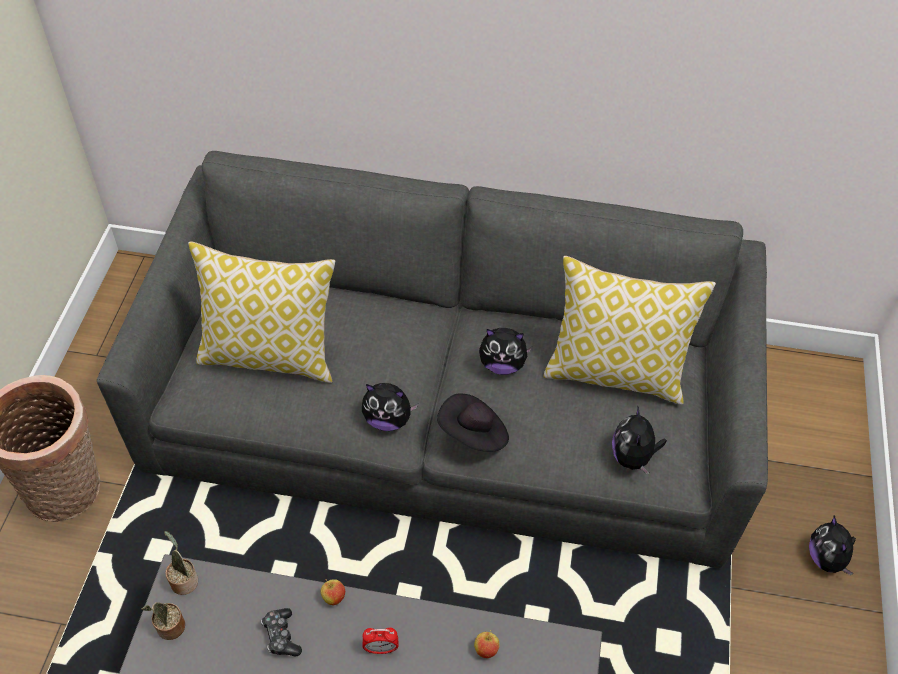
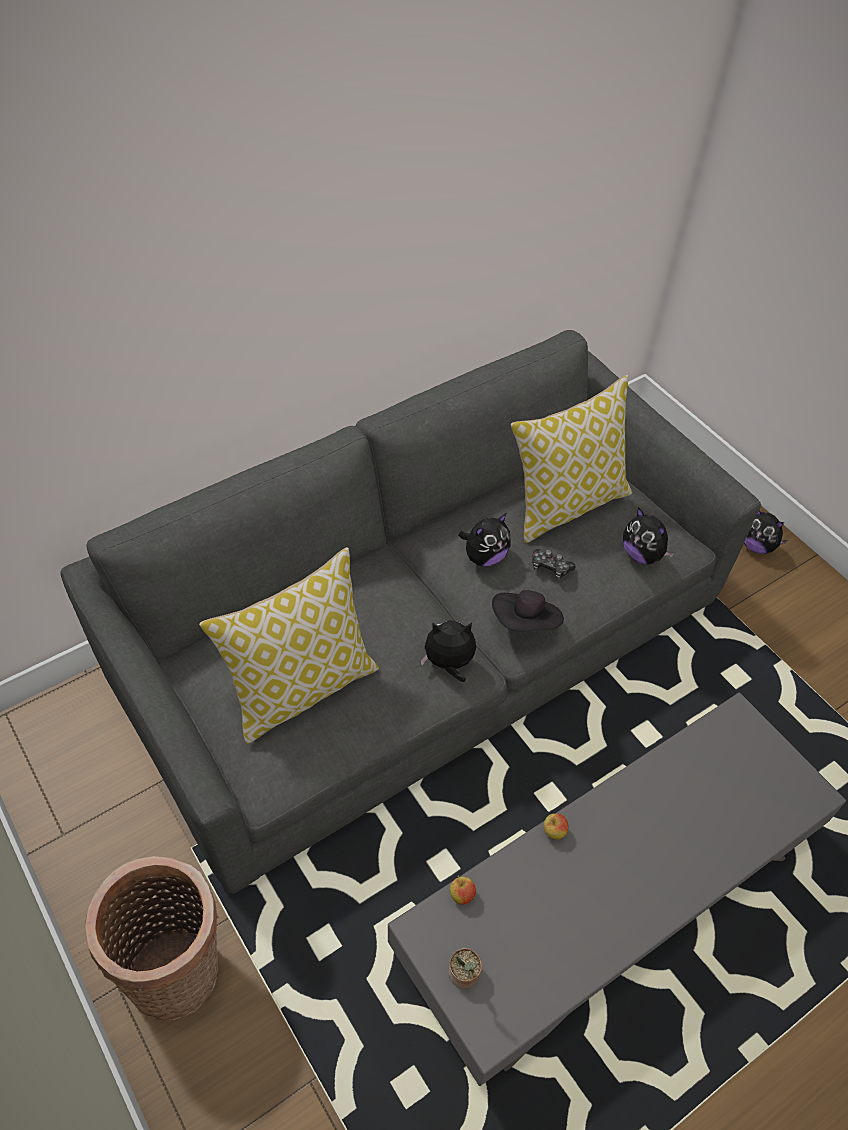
camera: 45 degrees left, 0 degrees up
potted plant [164,531,198,595] -> none
game controller [261,608,302,657] -> game controller moved to [532,549,576,579]
plush toy [362,383,418,431] -> plush toy turned 150 degrees counterclockwise [421,620,476,682]
alarm clock [362,627,398,654] -> none
apple [474,630,500,658] -> apple moved to [450,876,476,905]

